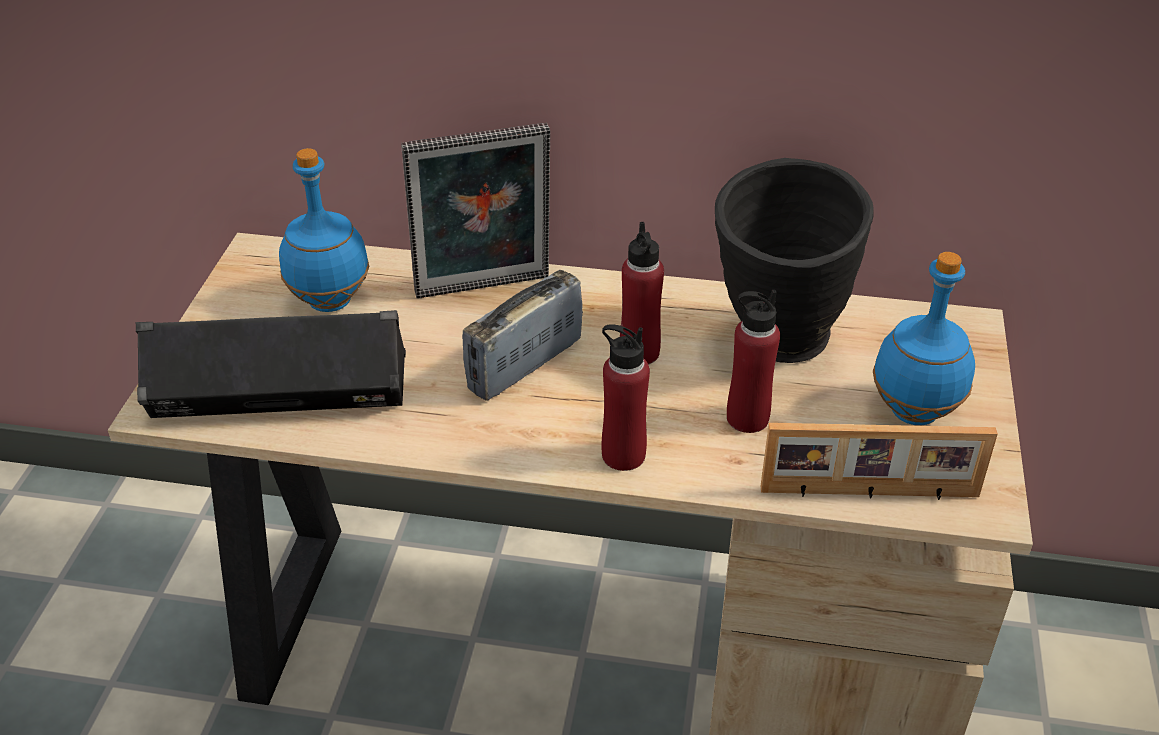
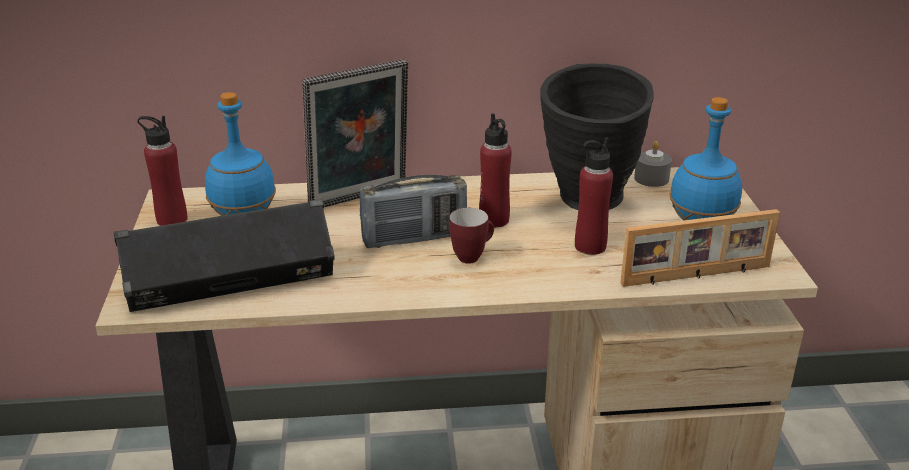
camera: 15 degrees left, 10 degrees down
radio [462,270,583,400] -> radio turned 135 degrees counterclockwise [360,175,467,248]
red bottle [601,324,650,471] -> red bottle moved to [137,116,187,226]
none -> mug [449,208,494,264]
none -> grey candle [634,141,672,187]

